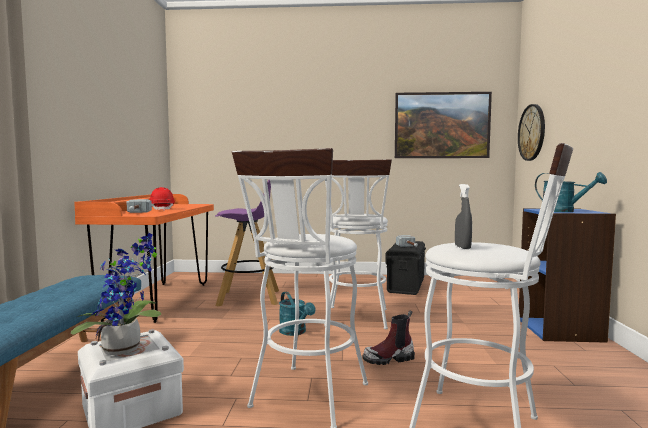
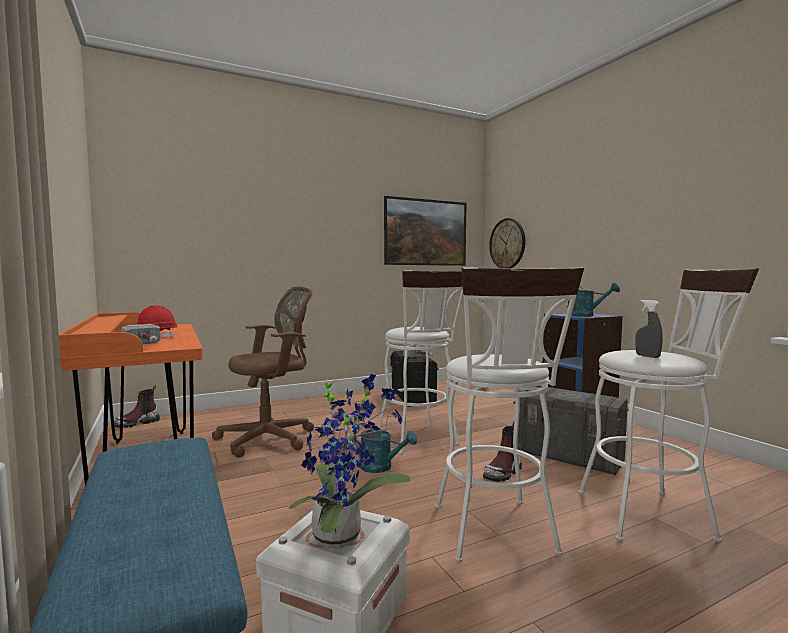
camera: 30 degrees left, 0 degrees up
purple stool [215,180,279,306] -> brown office chair [212,286,314,458]
none -> boot [114,385,160,428]
none -> grey storage box [513,386,629,475]

